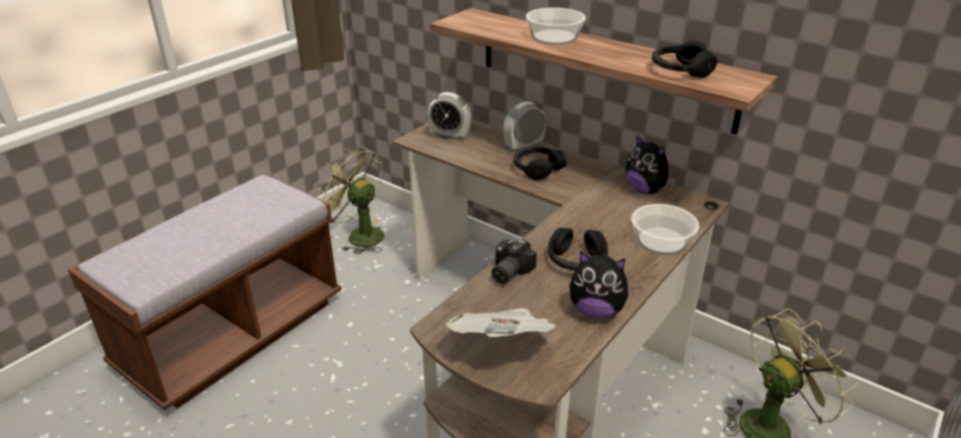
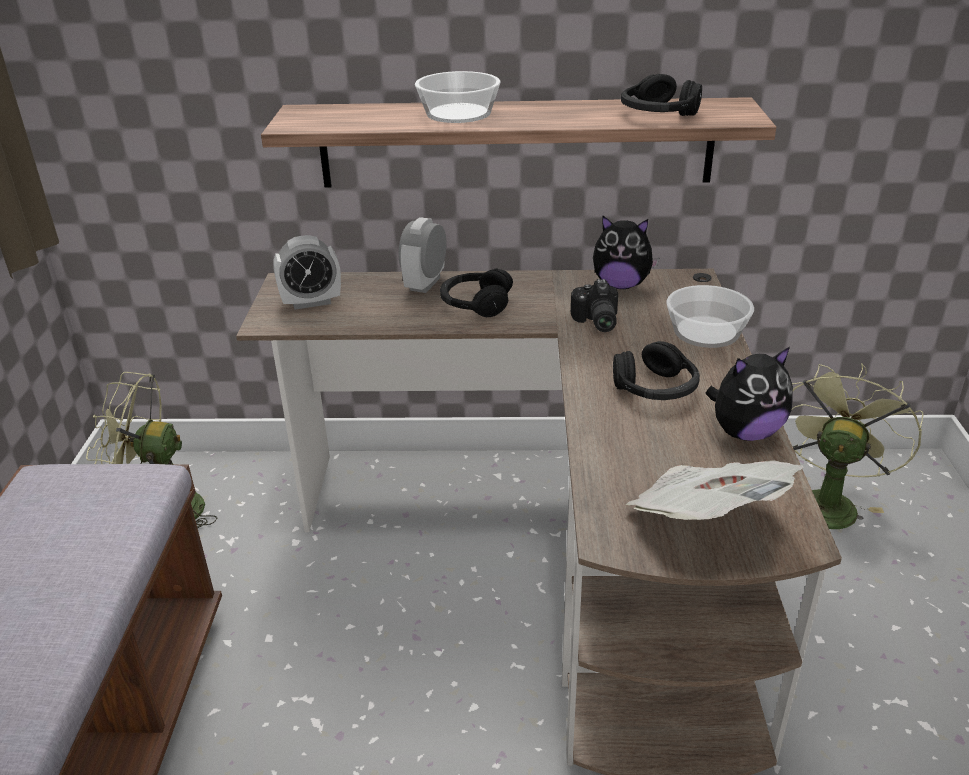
camera: 35 degrees left, 0 degrees up
camera [492,239,537,284] -> camera moved to [571,279,618,332]

